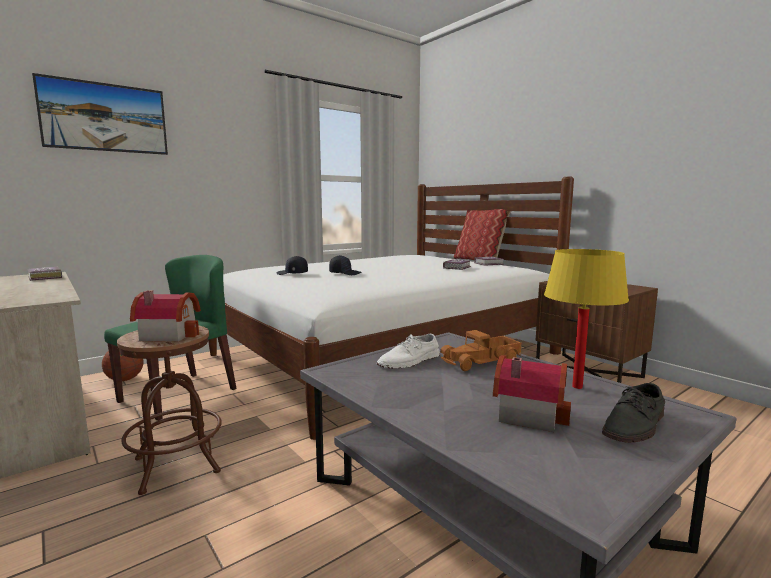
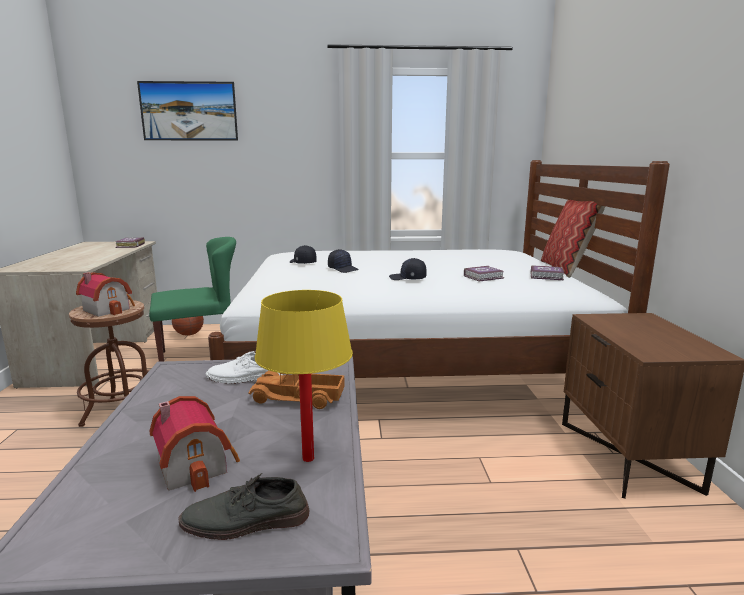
camera: 35 degrees right, 5 degrees up
none -> black cap [389,258,427,280]

